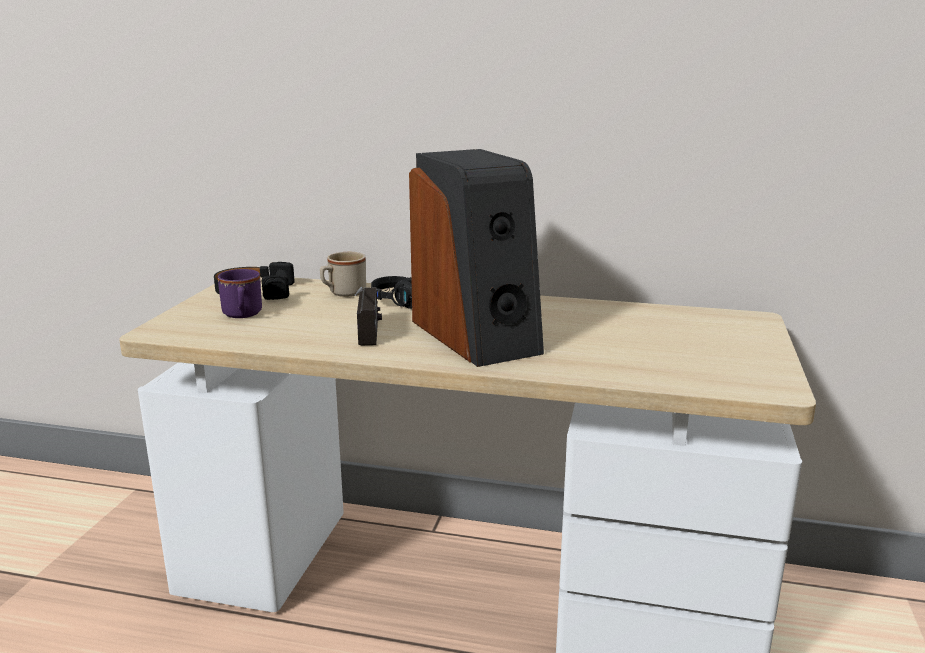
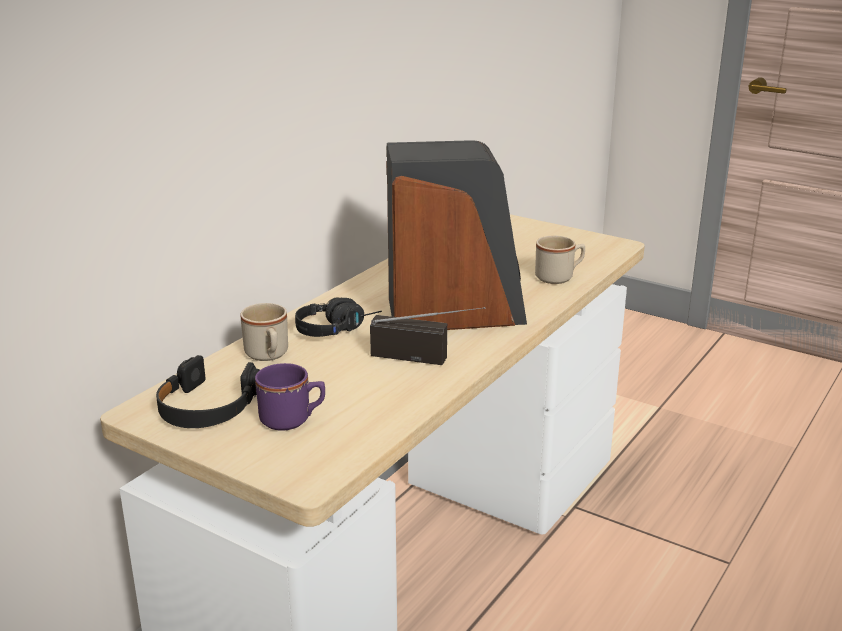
camera: 70 degrees left, 5 degrees up
none -> beige mug [535,236,585,284]

